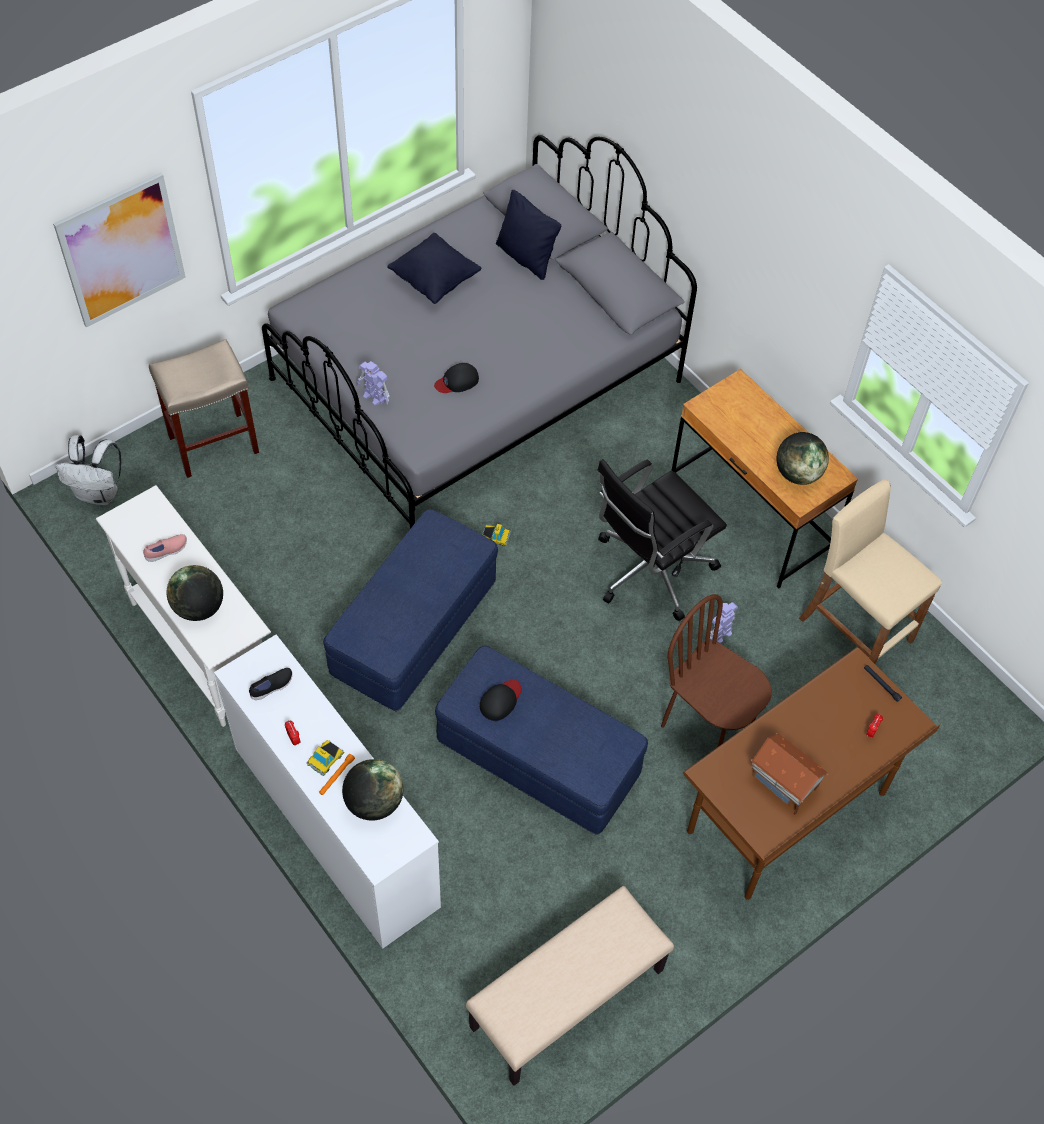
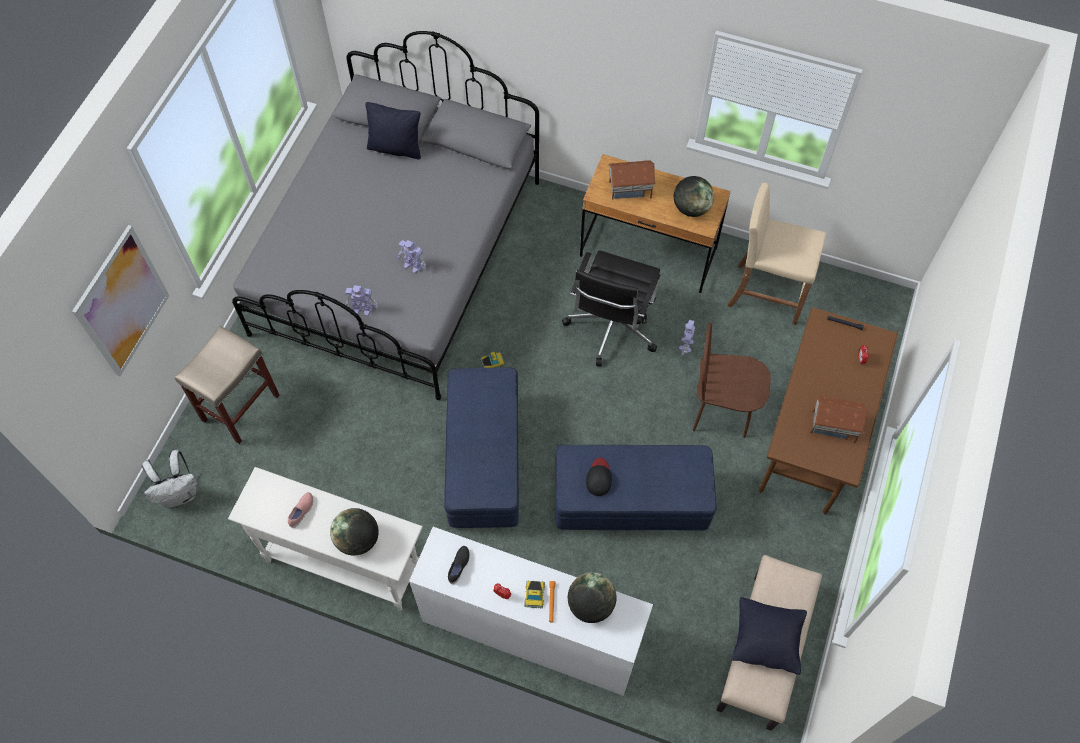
camera: 30 degrees left, 5 degrees up
black pillow [387,233,481,304] -> black pillow moved to [731,597,807,675]
black cap [434,363,479,393] -> toy robot [398,240,426,273]
none -> toy house [608,160,656,200]

